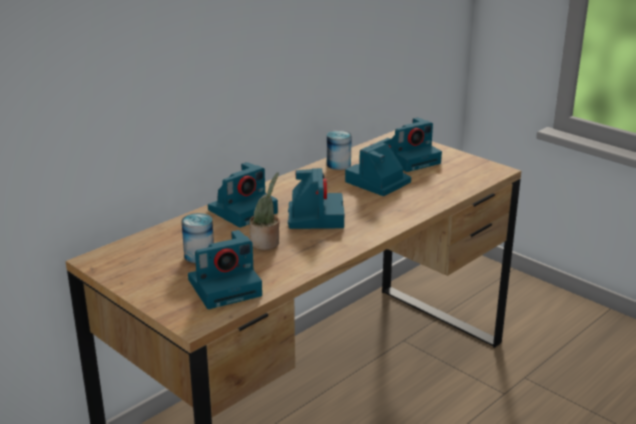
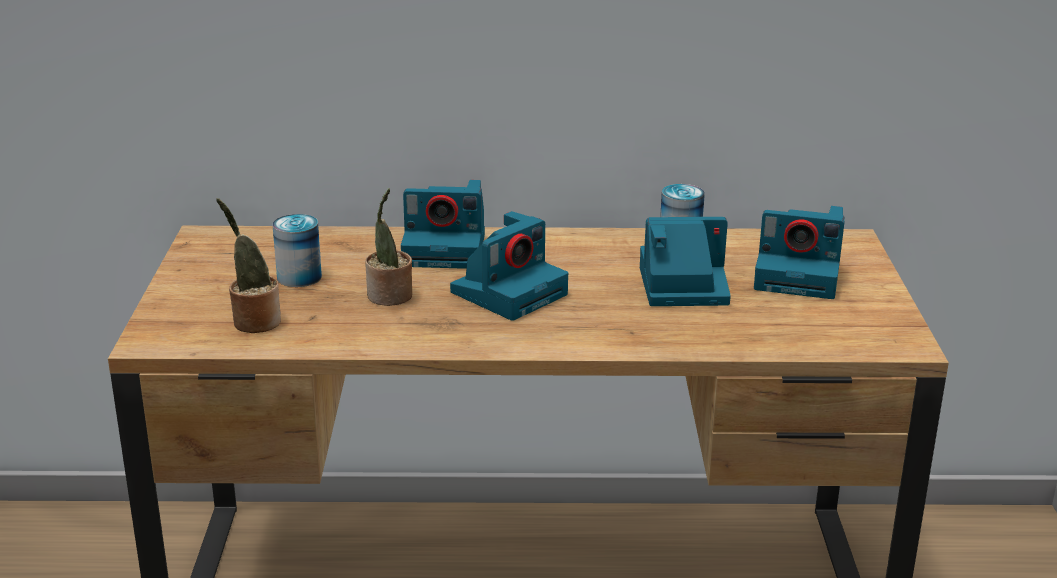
camera: 45 degrees right, 0 degrees up
camera [188,230,262,309] -> potted plant [216,198,281,333]

